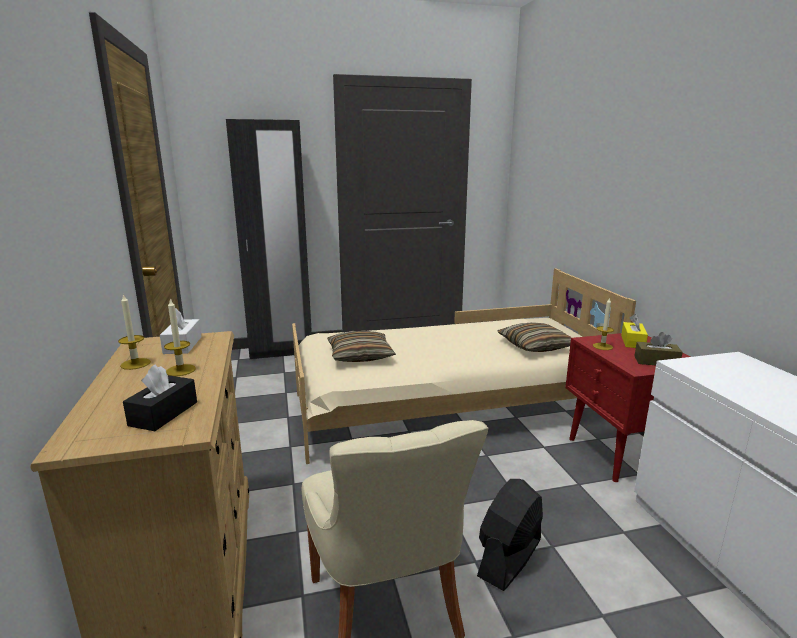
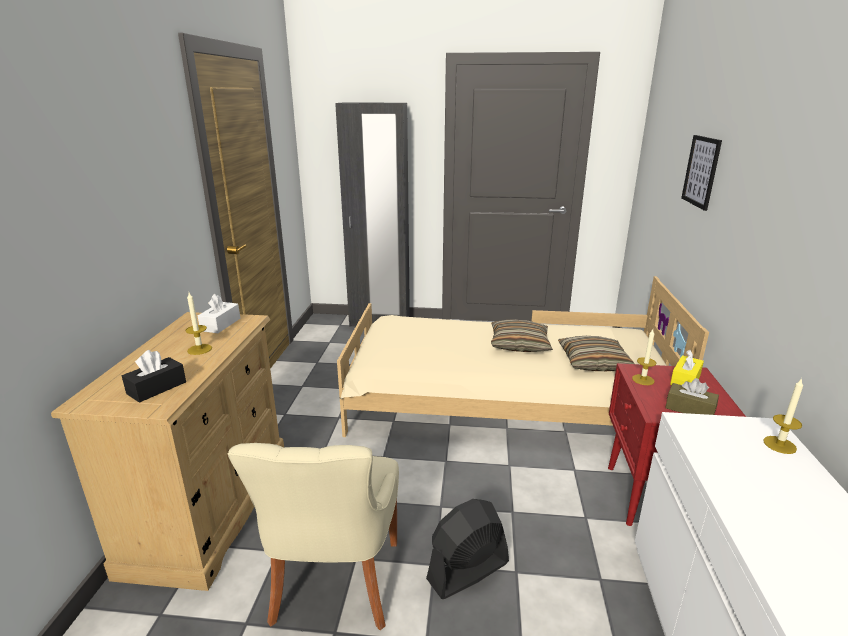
camera: 20 degrees right, 5 degrees up
candle [118,294,151,370] -> candle moved to [763,378,803,454]
pillow [327,330,396,362] -> pillow moved to [491,319,553,352]
none -> picture [681,135,722,211]

